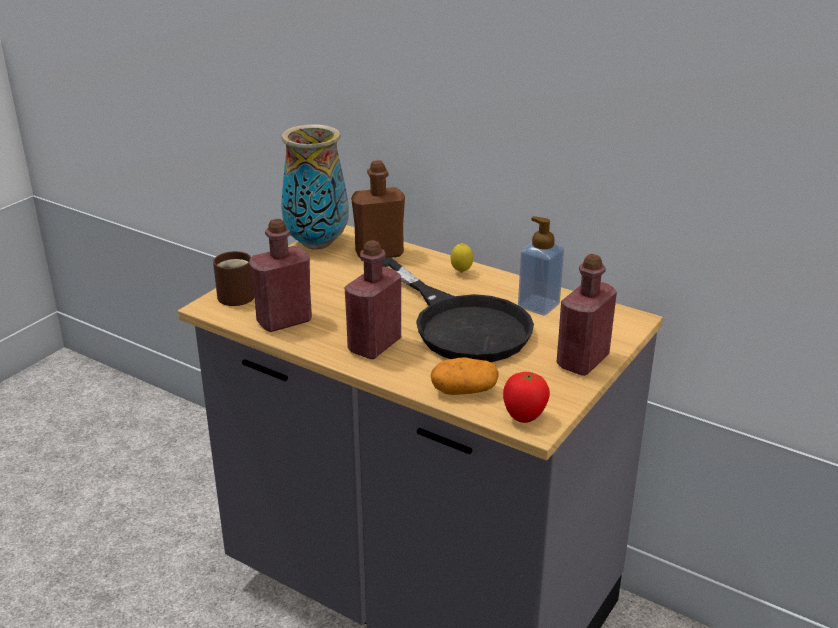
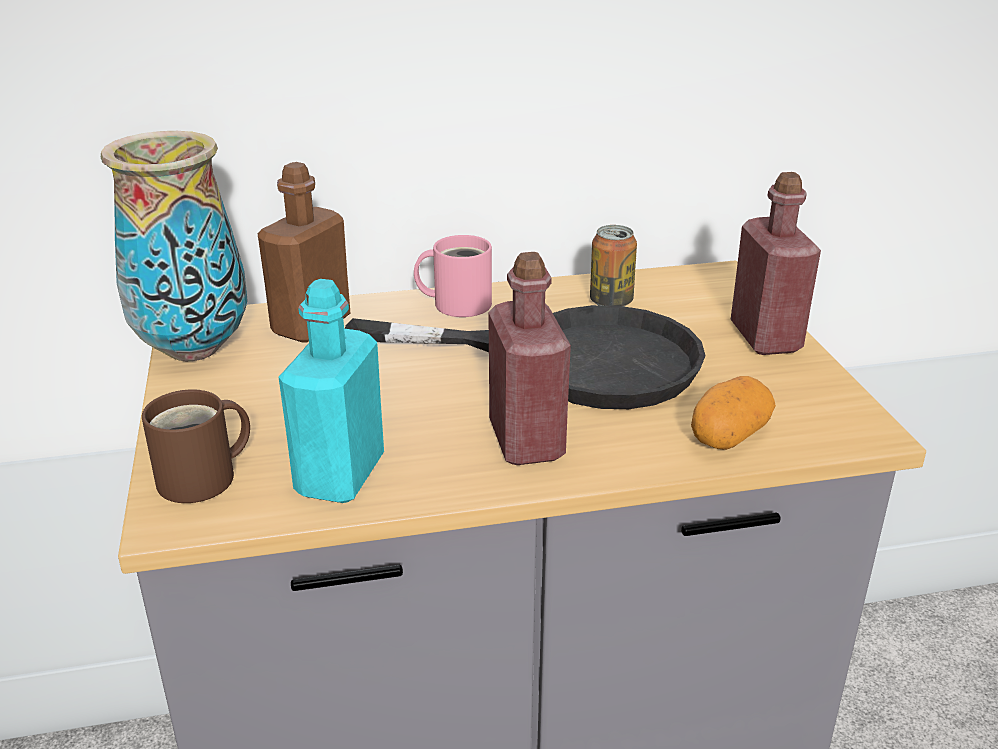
camera: 45 degrees left, 0 degrees up
red bottle [249,219,312,332] -> turquoise bottle [279,279,384,503]
lemon [451,243,473,273] -> pink mug [414,235,492,317]
tomato [503,372,550,423] -> none
soap dispenser [518,216,564,315] -> can [590,225,637,306]

